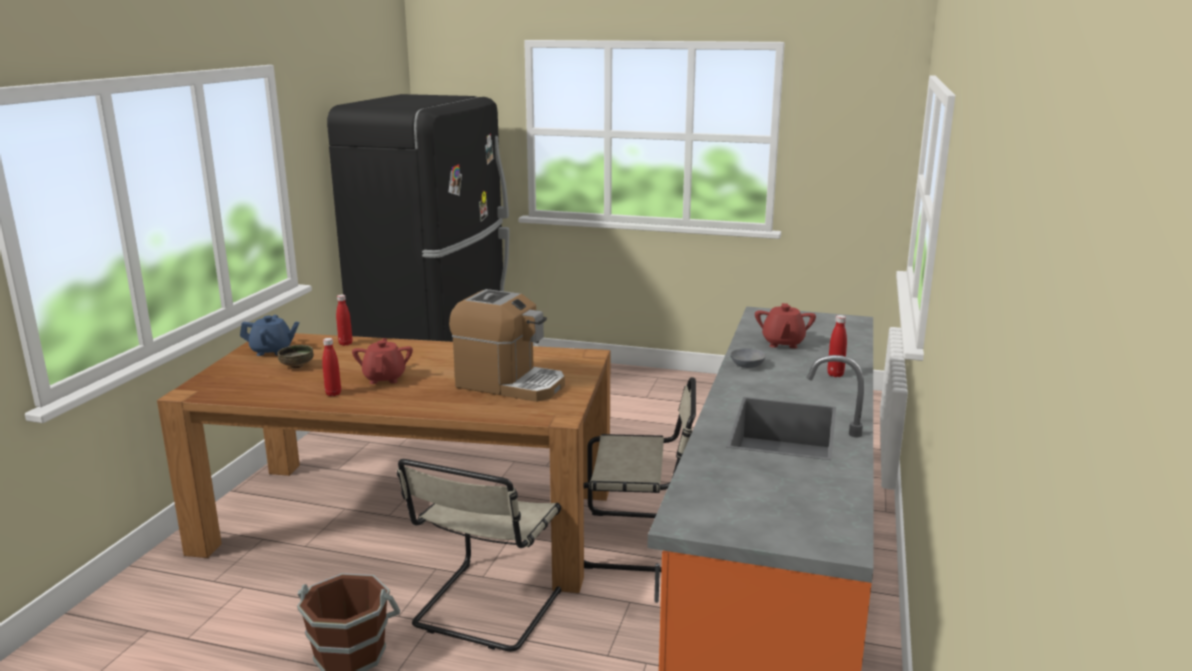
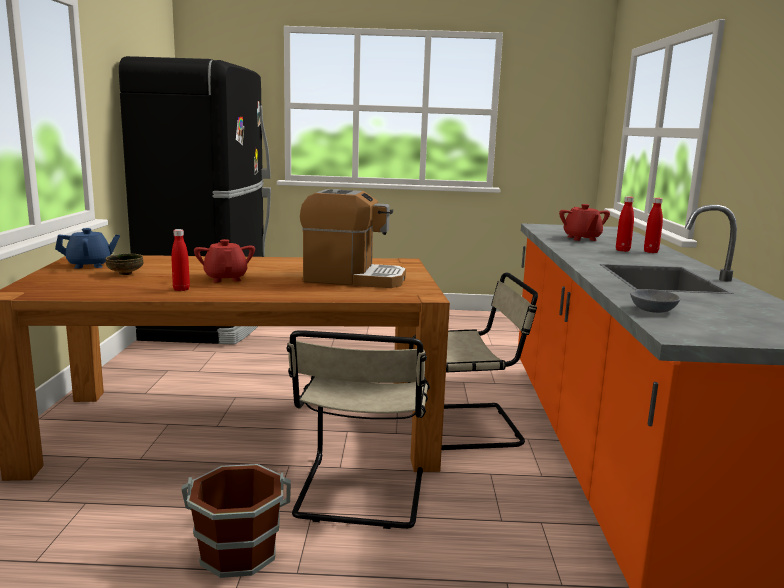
camera: 15 degrees left, 5 degrees down
red bottle [336,295,352,346] -> red bottle moved to [616,196,634,252]
grey bowl [730,348,766,368] -> grey bowl moved to [630,289,680,313]

